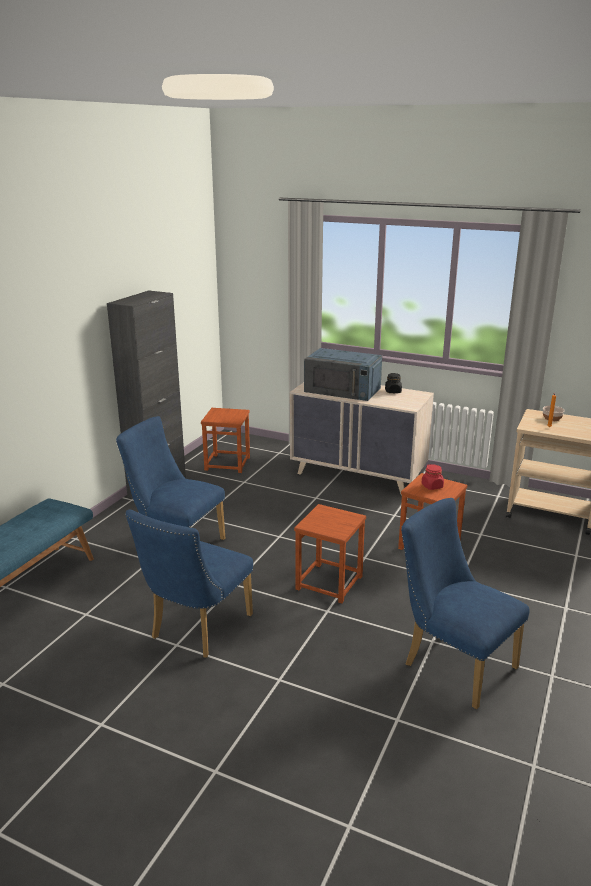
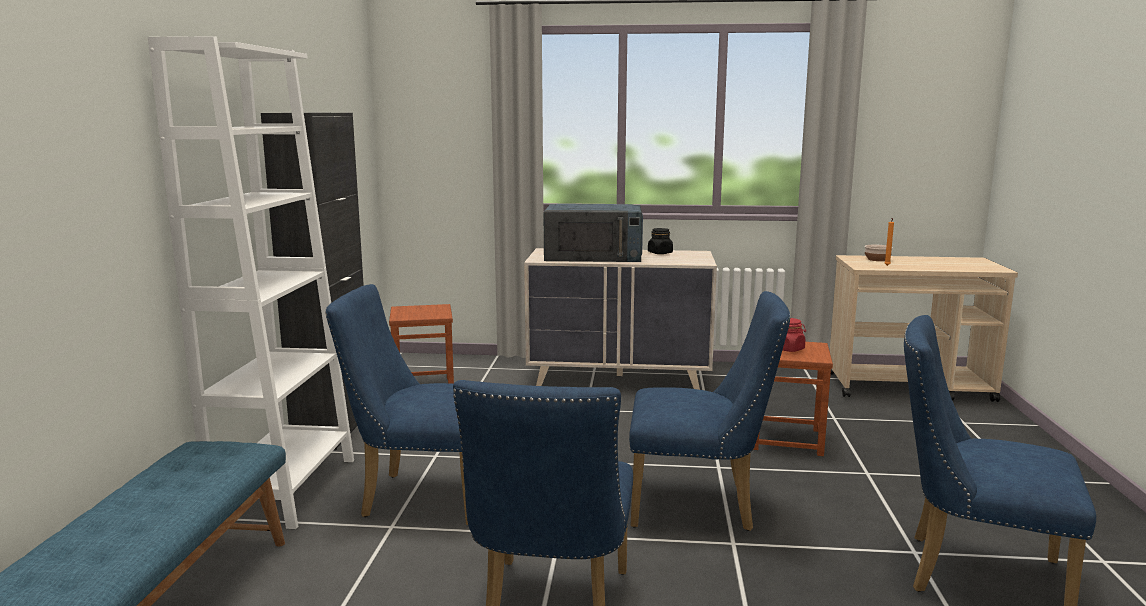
camera: 20 degrees left, 10 degrees down
brown stool [294,504,366,603] -> blue chair [629,291,791,531]
none -> white bookcase [148,36,354,529]

